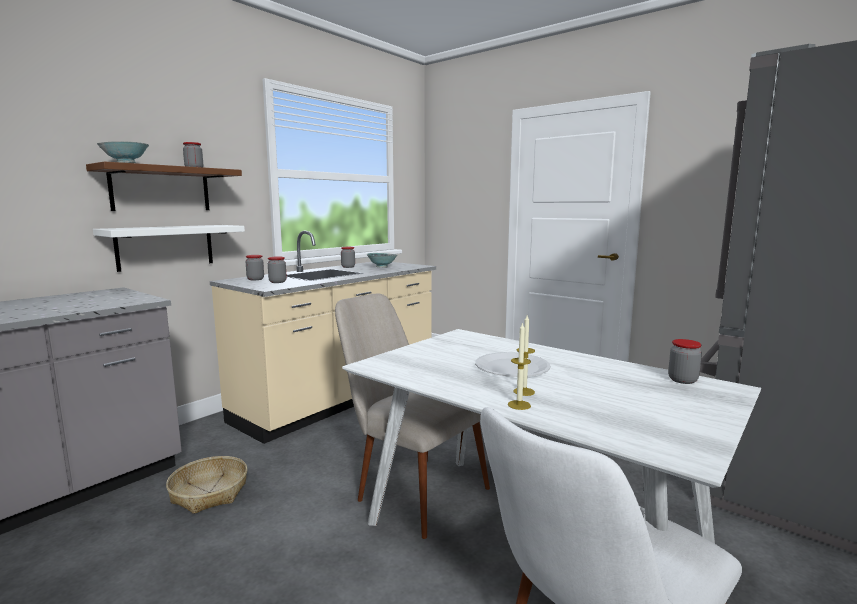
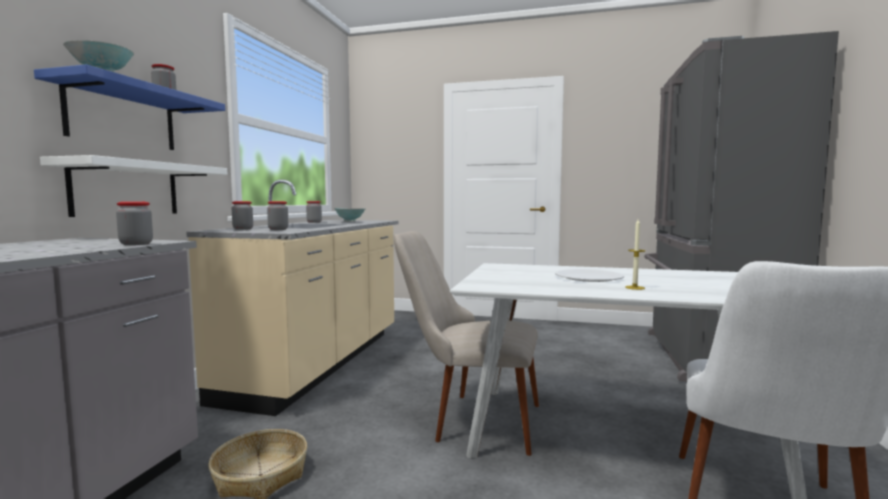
camera: 25 degrees left, 5 degrees down
brown shelf [86,161,242,211] -> blue shelf [34,65,225,150]
candle [508,322,531,410] -> none
jar [668,339,702,384] -> jar moved to [116,202,153,245]

